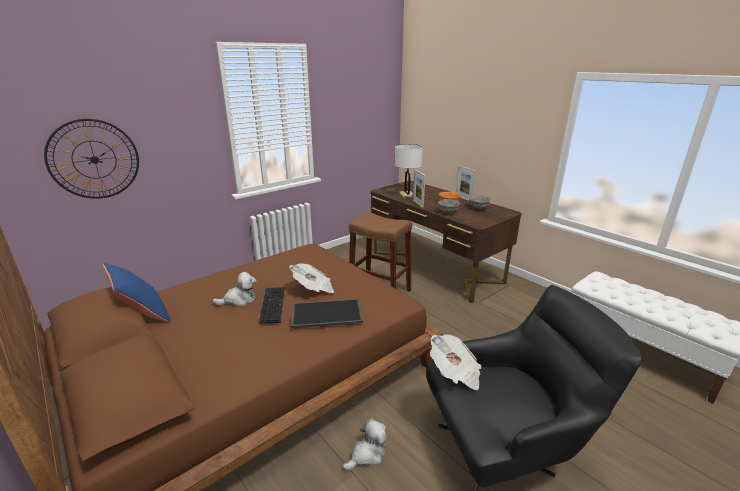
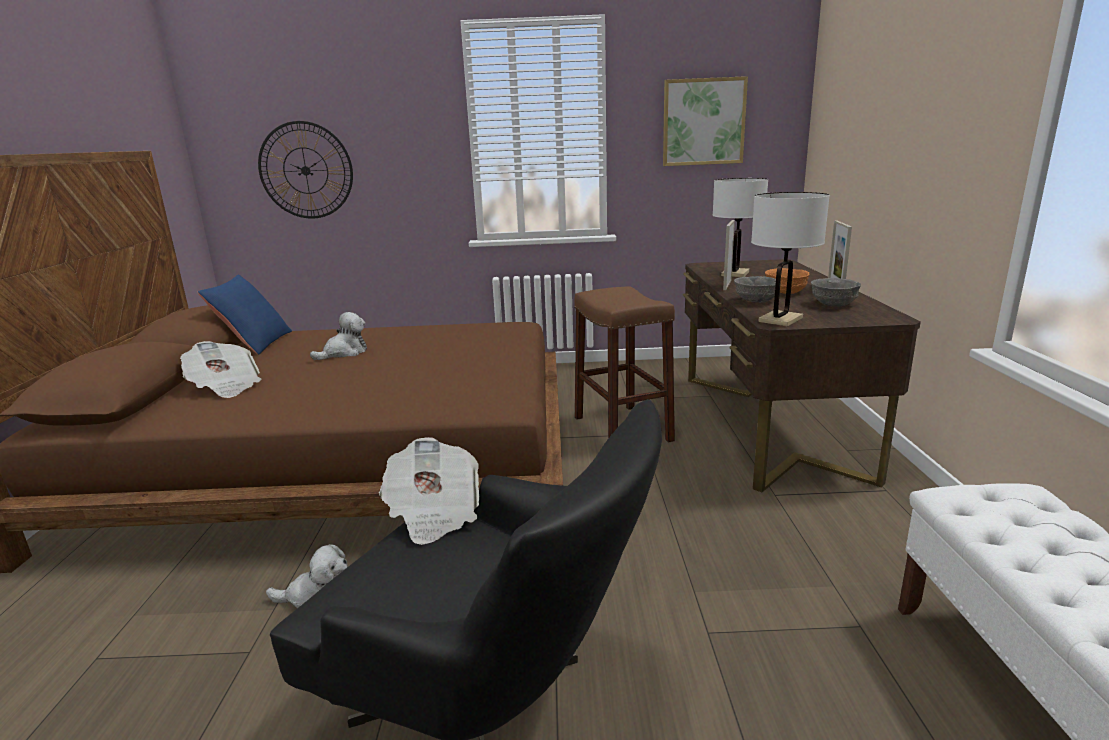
camera: 40 degrees right, 5 degrees down
plush toy [213,272,256,307] -> plush toy turned 60 degrees counterclockwise [310,312,367,360]
keyboard [259,287,285,324] -> none
newspaper [289,263,334,293] -> newspaper moved to [180,341,261,398]
tray [291,299,363,329] -> none
none -> picture [663,76,748,166]
none -> white table lamp [751,192,830,326]

